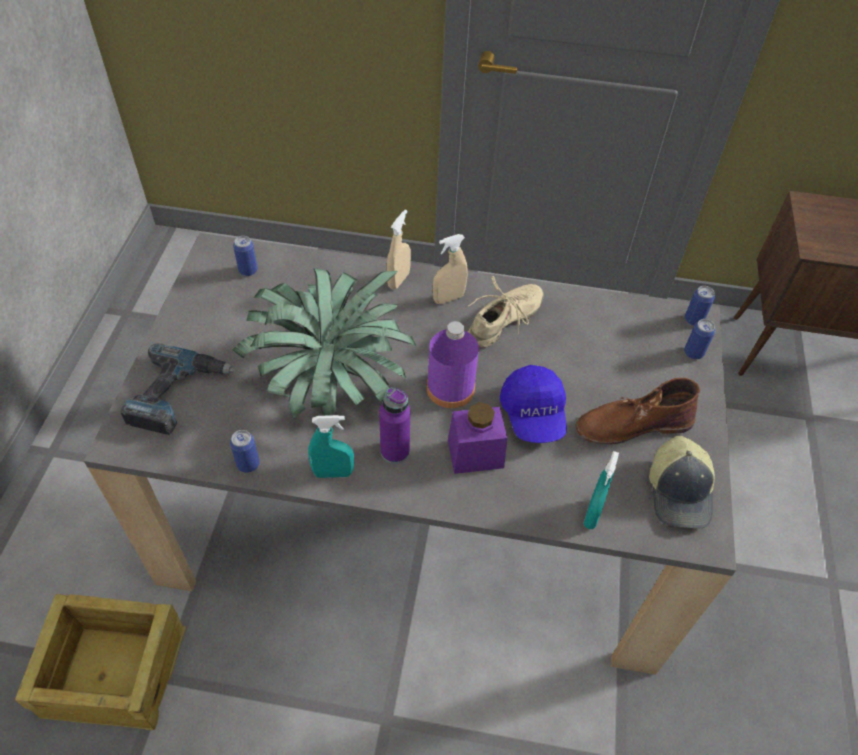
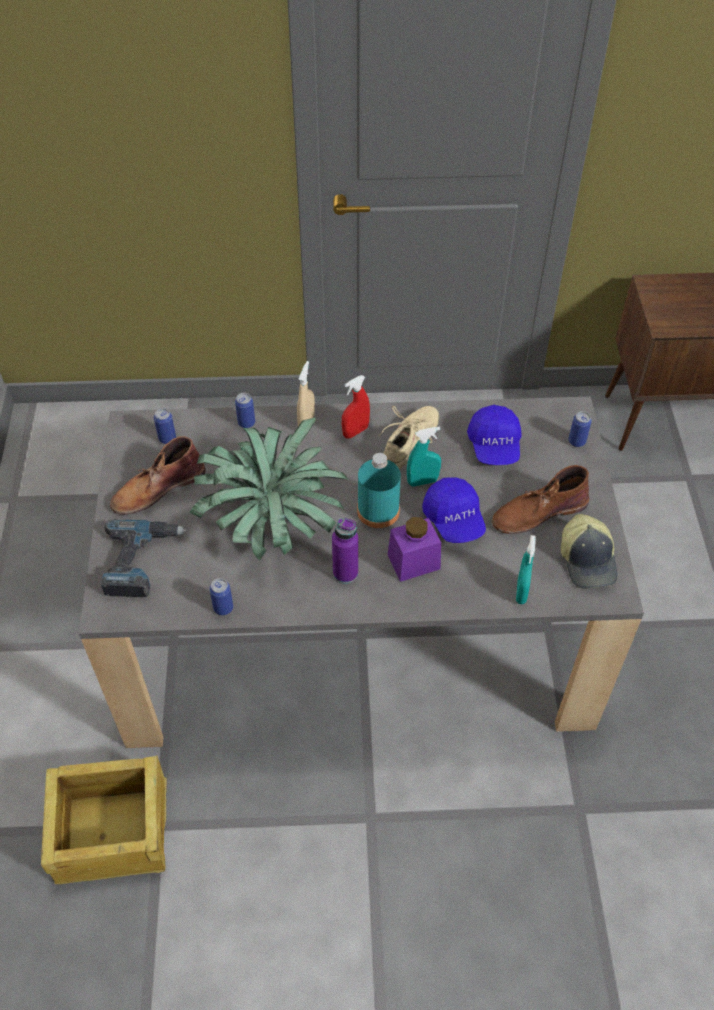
camera: 10 degrees left, 0 degrees up
turquoise spray bottle [308,415,354,478] -> turquoise spray bottle moved to [407,427,441,487]
purple bottle [427,321,479,408] -> turquoise bottle [357,453,401,528]
beige spray bottle [433,234,468,304] -> red spray bottle [342,375,370,439]
can [685,286,715,326] -> can moved to [235,393,255,428]
none -> brown boot [110,436,206,515]
none -> blue cap [467,405,521,465]

